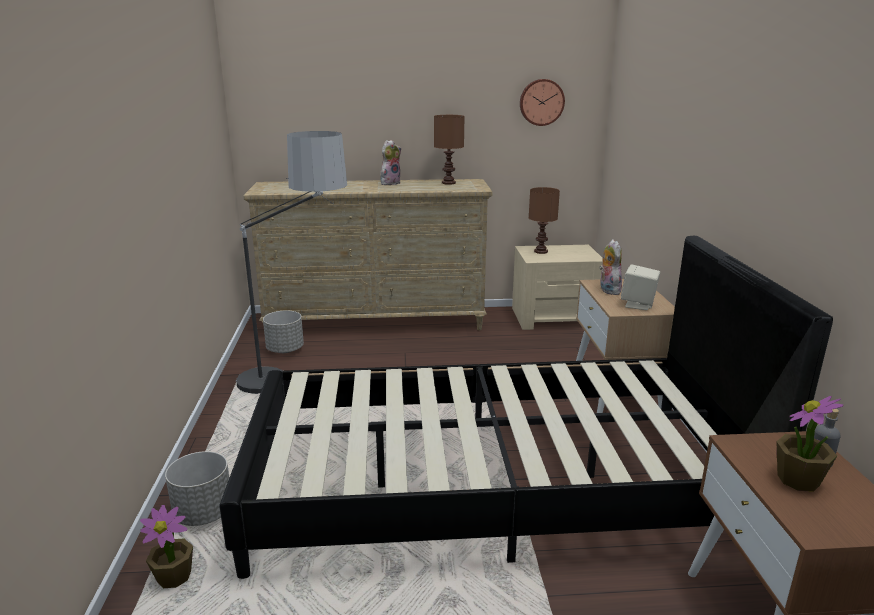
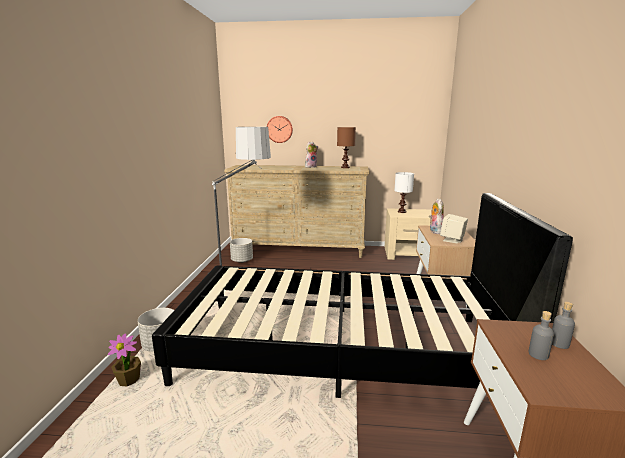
camera: 10 degrees right, 5 degrees down
wall clock [520,79,565,126] -> wall clock moved to [267,116,293,143]
brown table lamp [529,187,560,254] -> white table lamp [394,172,414,213]
potted plant [776,396,843,492] -> grey bottle [529,311,554,360]

